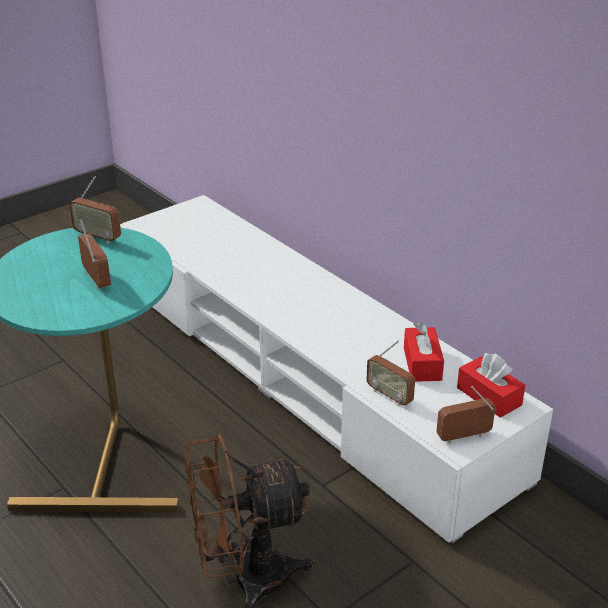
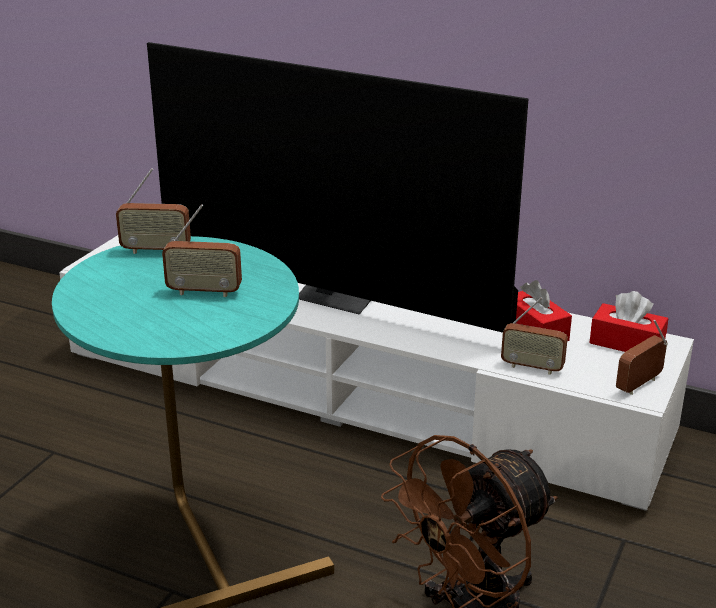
camera: 25 degrees left, 5 degrees down
radio [78,219,111,289] -> radio turned 150 degrees clockwise [162,204,242,297]
none -> television [147,42,529,333]

